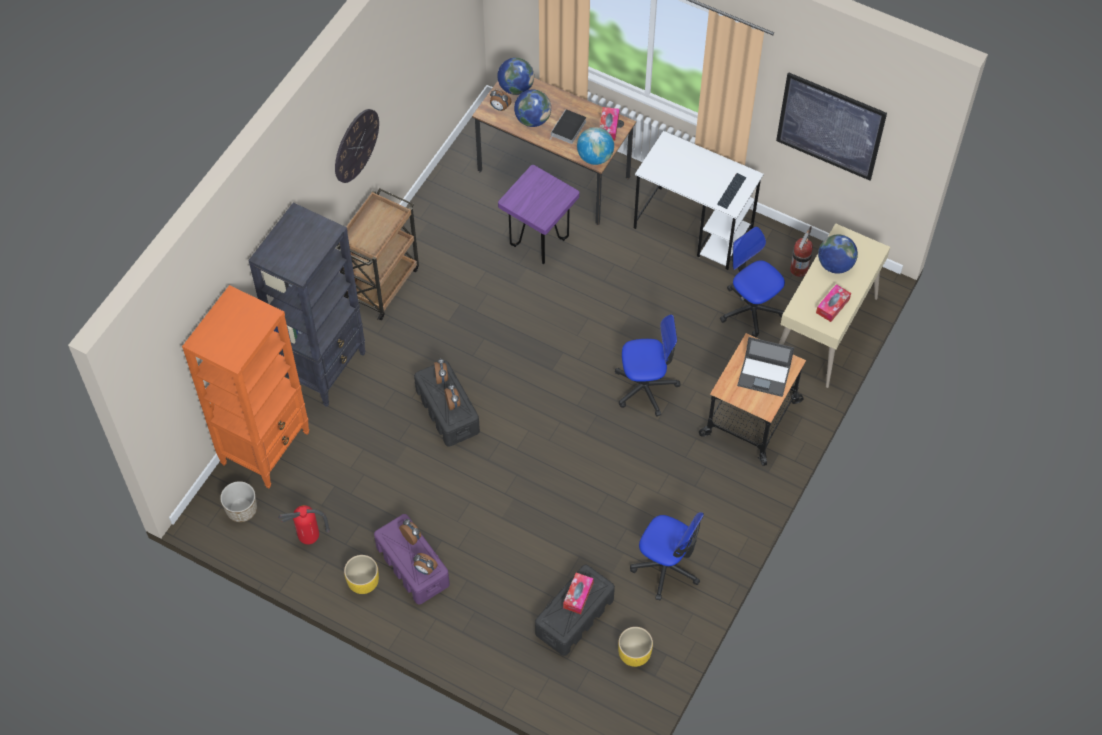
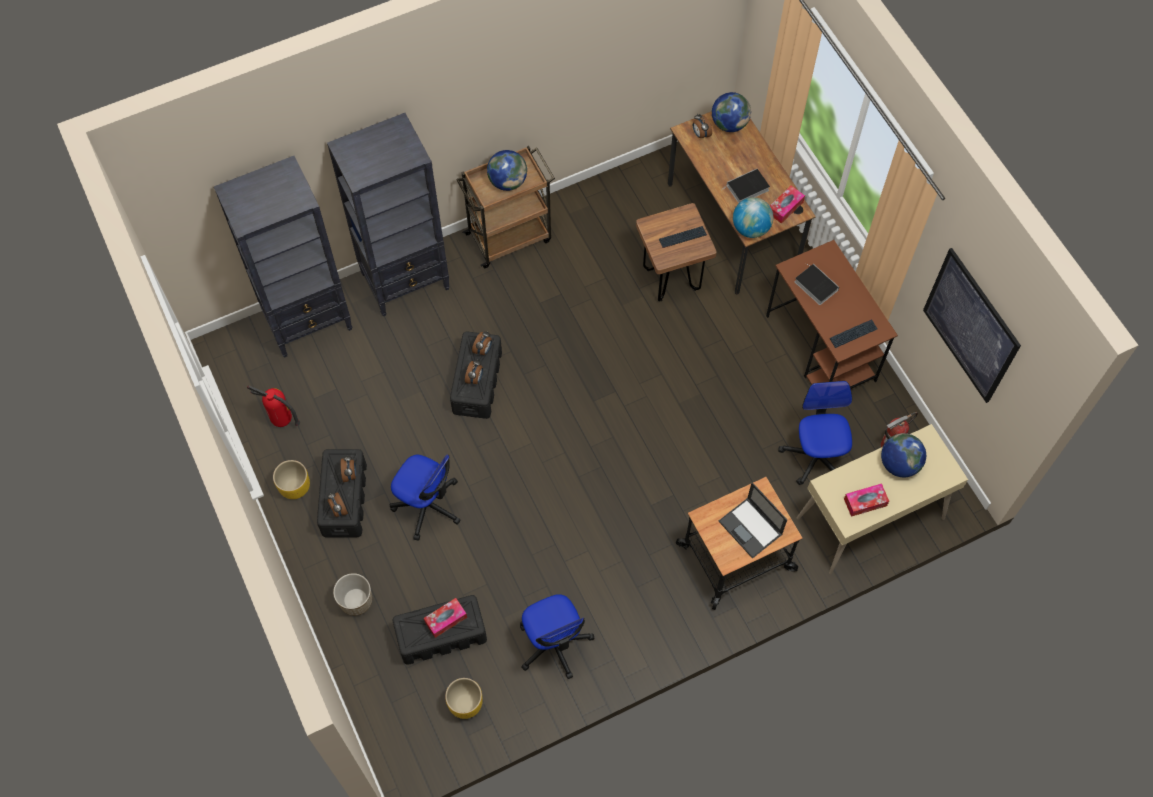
camera: 35 degrees right, 5 degrees up
orange bookcase [182,285,309,488] -> black bookcase [214,156,353,358]
planter [220,481,257,522] -> planter moved to [333,573,372,616]
wall clock [335,109,379,183] -> none
purple storage box [374,514,450,605] -> black storage box [317,449,367,537]
purple stool [498,165,580,264] -> brown stool [636,203,717,302]
globe [514,90,551,127] -> globe moved to [487,150,527,191]
office chair [615,314,680,417] -> office chair moved to [390,454,461,541]
white desk [634,131,764,270] -> brown desk [766,240,898,389]
none -> keyboard [659,226,707,248]
none -> book [795,263,839,305]

